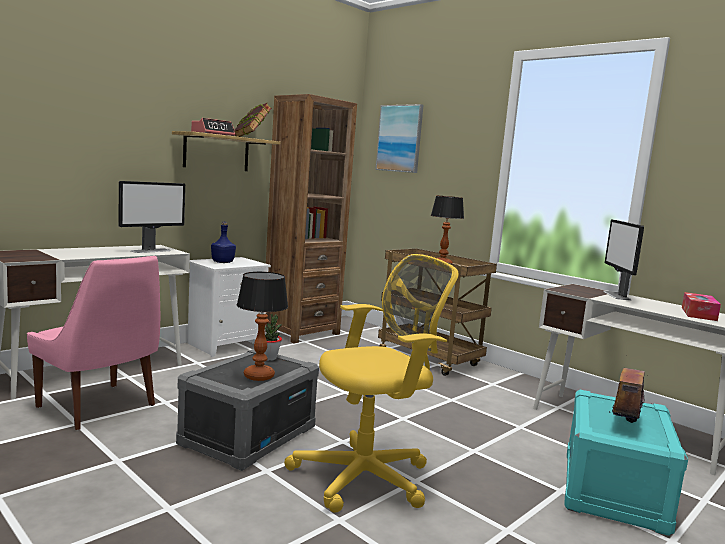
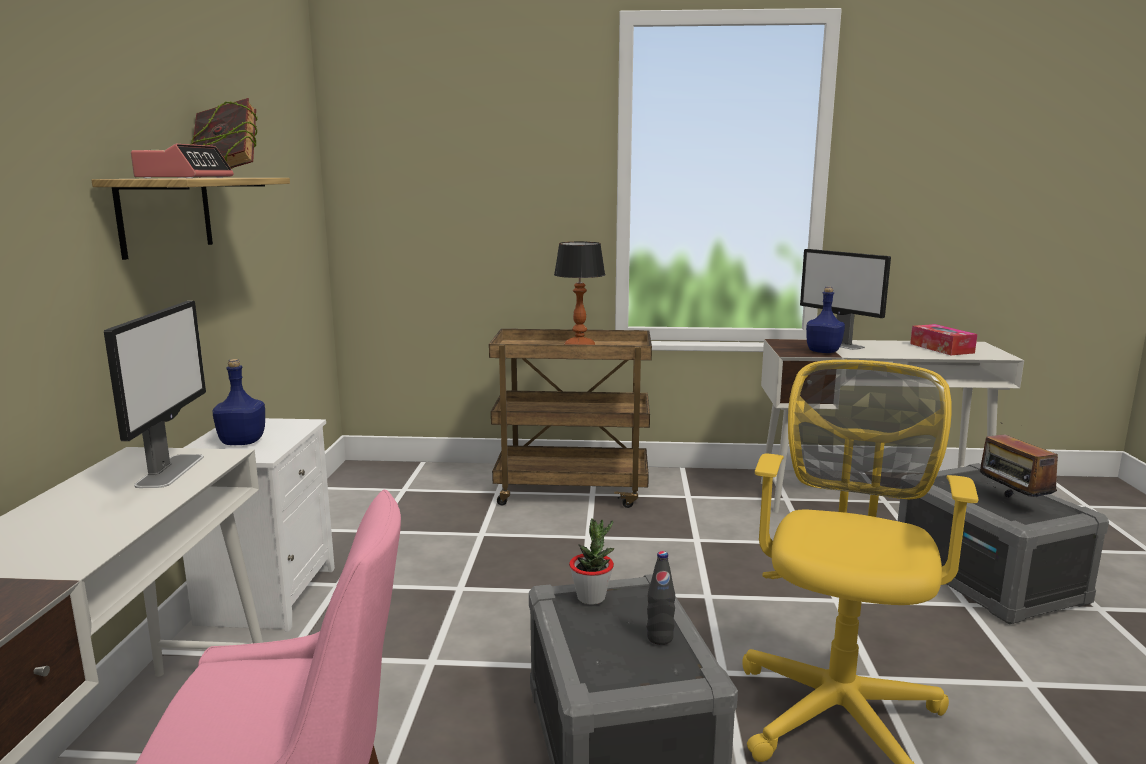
camera: 40 degrees left, 5 degrees up
table lamp [237,272,288,381] -> black bottle [647,551,675,645]
brown bookcase [265,94,357,343] -> none
picture [375,104,423,173] -> none
turquoise storage box [564,390,688,536] -> grey storage box [898,463,1109,625]
none -> blue bottle [806,287,845,353]

